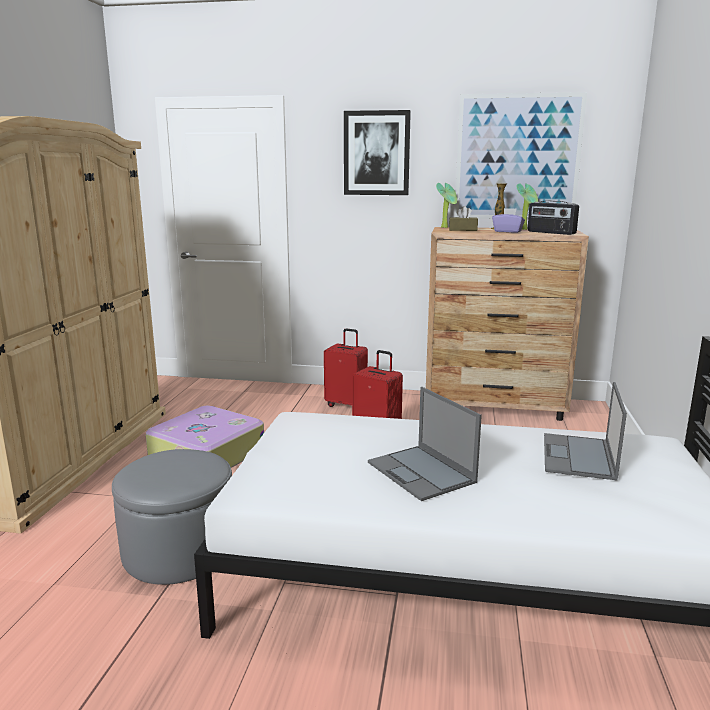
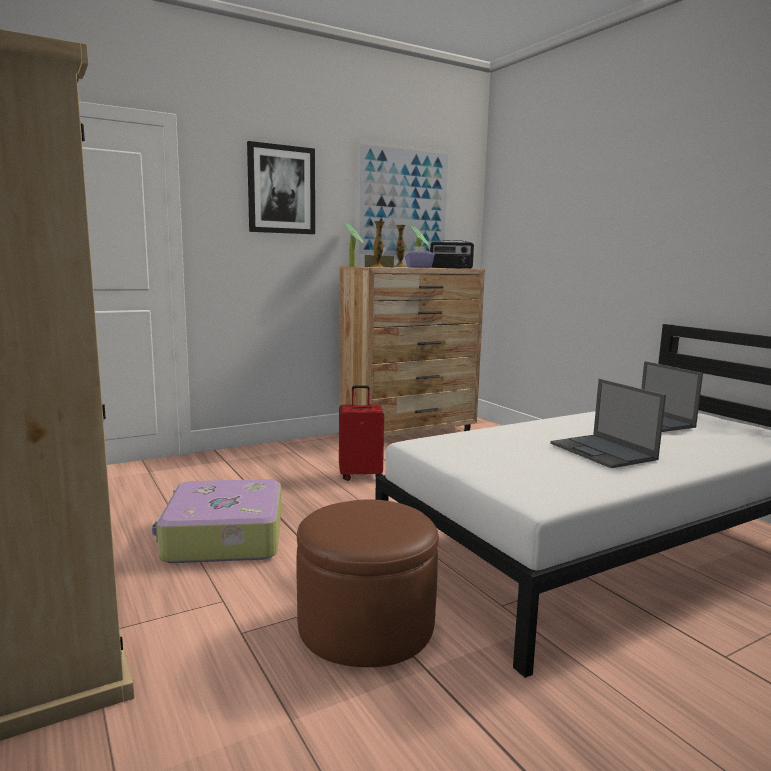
camera: 40 degrees left, 5 degrees down
grey ottoman [112,449,232,585] -> brown ottoman [296,499,439,667]
red suitcase [324,329,368,407] -> none
laptop [368,387,482,501] -> laptop turned 45 degrees clockwise [550,379,666,468]
none -> vase [370,221,385,268]

